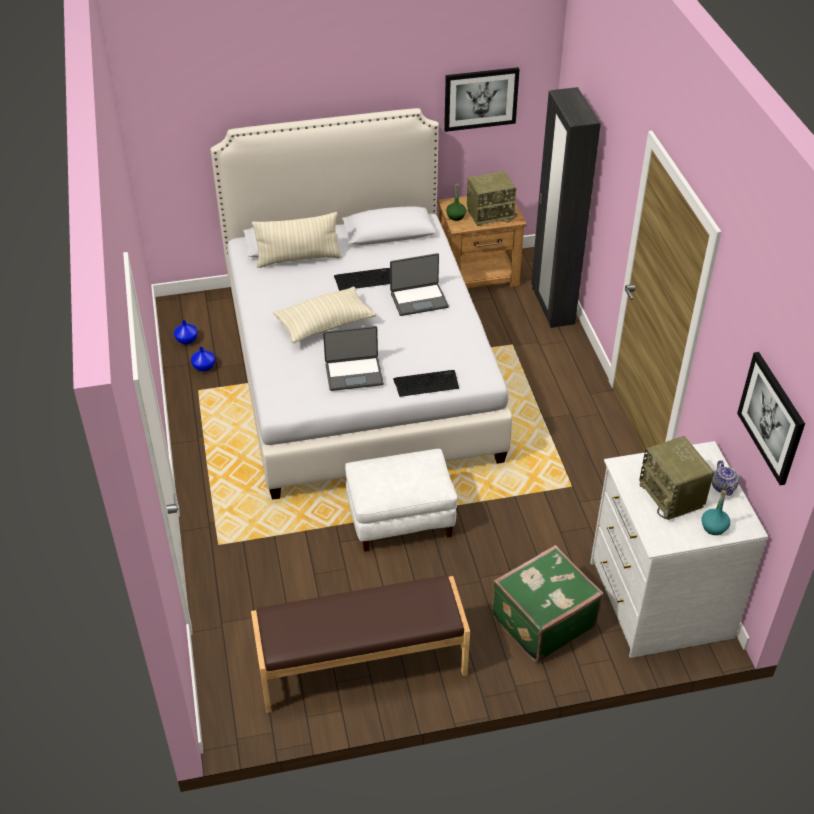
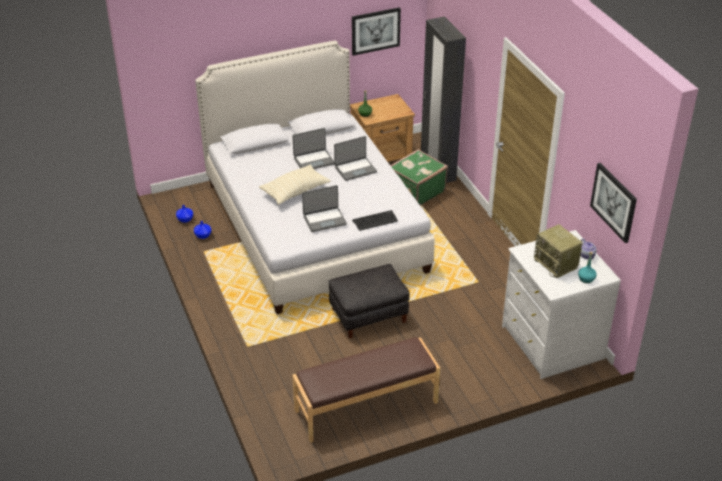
camera: 10 degrees left, 5 degrees down
beige pillow [252,212,342,268] -> none
keyboard [334,268,390,291] -> laptop [293,128,334,169]
white ottoman [345,449,457,552] -> black ottoman [329,264,410,339]
radio [467,171,517,226] -> none
green suitcase [491,545,603,662] -> green suitcase moved to [390,149,448,206]

